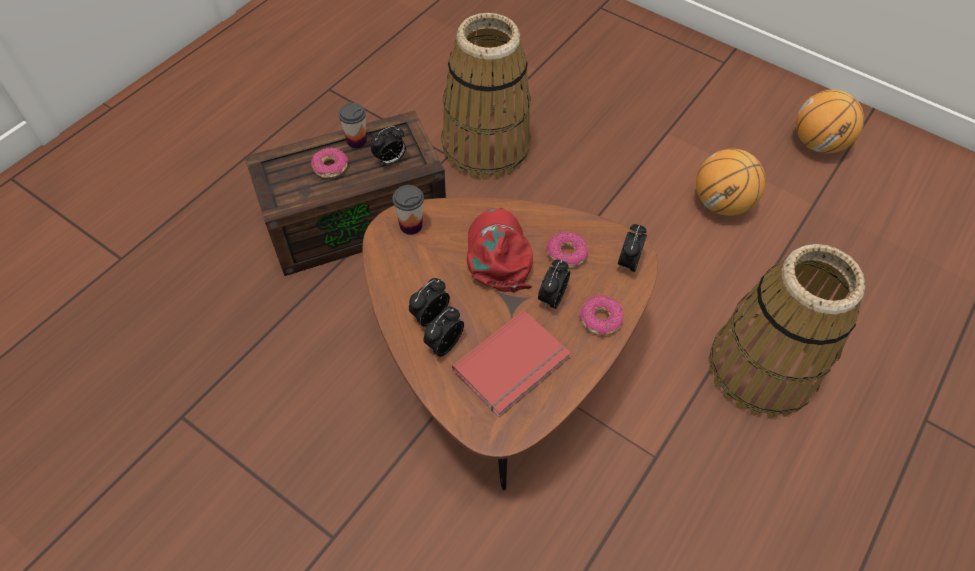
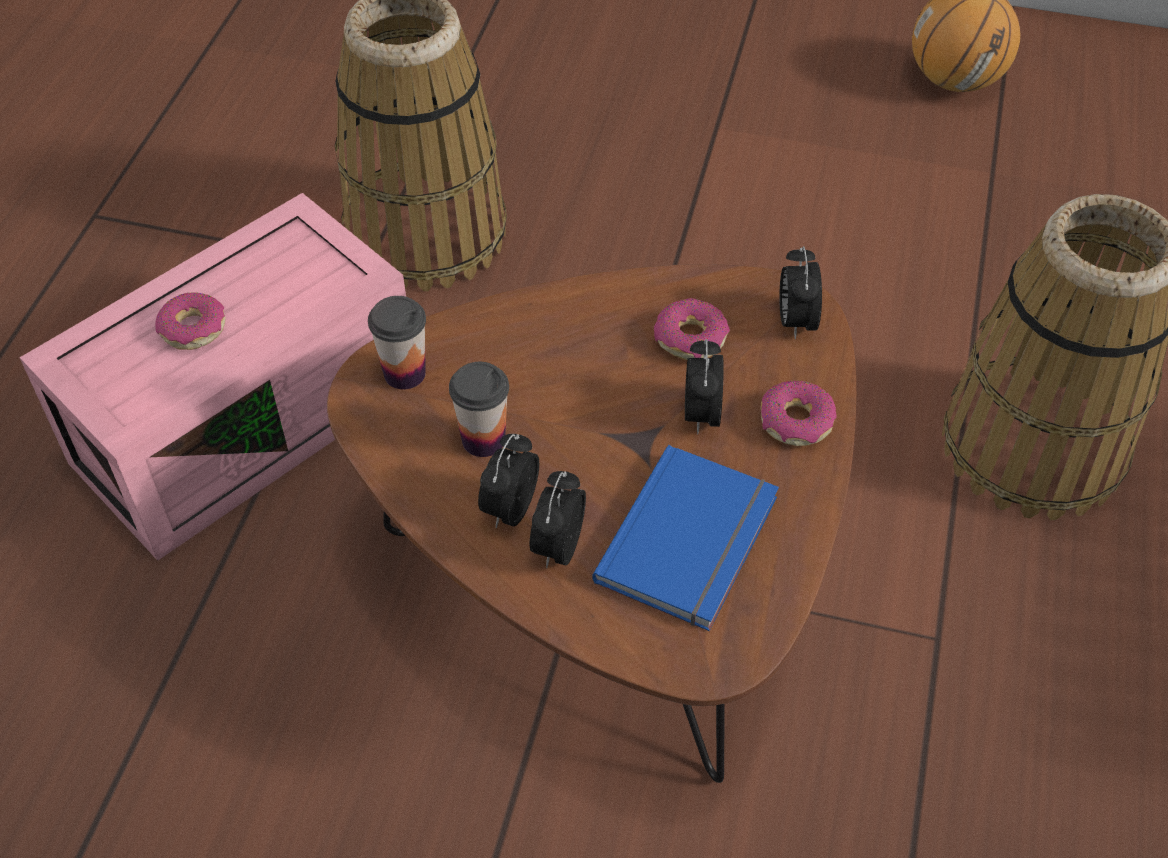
camera: 20 degrees left, 5 degrees down
brown storage box [244,110,446,276] -> pink storage box [20,193,406,561]
cup [338,103,367,148] -> cup moved to [449,362,509,457]
alarm clock [371,126,406,166] -> none
red book [452,310,571,417] -> blue book [592,445,779,631]
red cap [467,208,533,293] -> none
basketball [696,149,766,216] -> none

